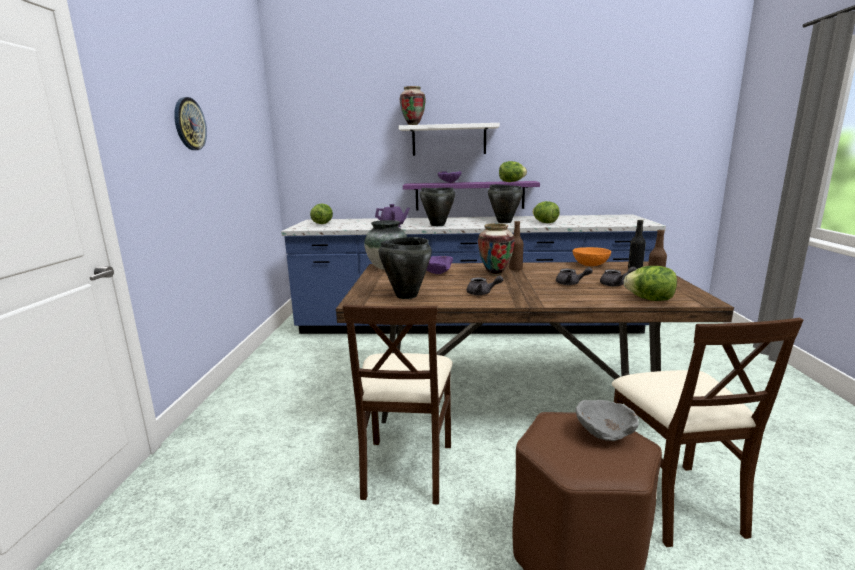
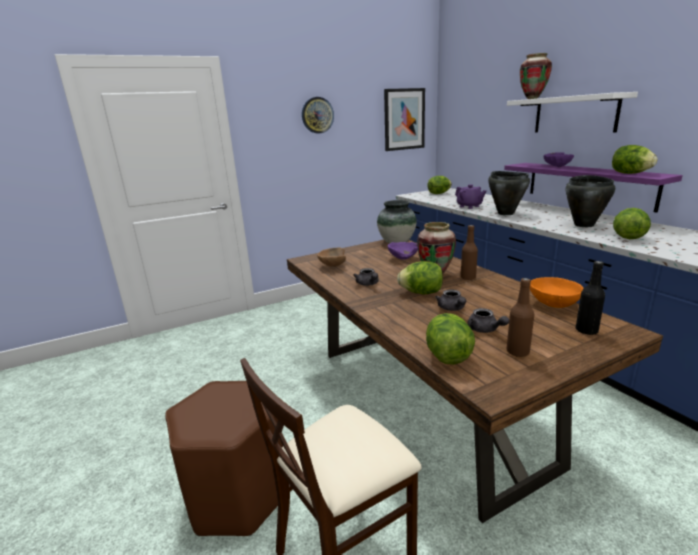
camera: 60 degrees right, 5 degrees up
beige chair [343,305,453,505] -> none
black cooking pot [379,237,432,299] -> brown bowl [317,247,346,267]
grey bowl [576,400,639,441] -> none
none -> picture [384,88,425,151]
none -> lettuce [397,261,443,295]

